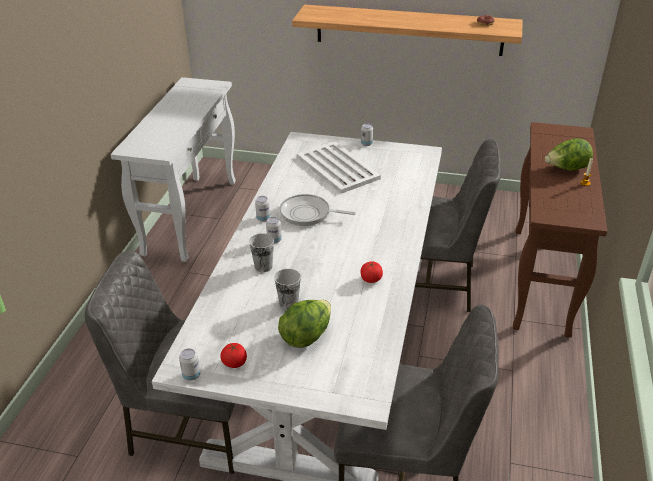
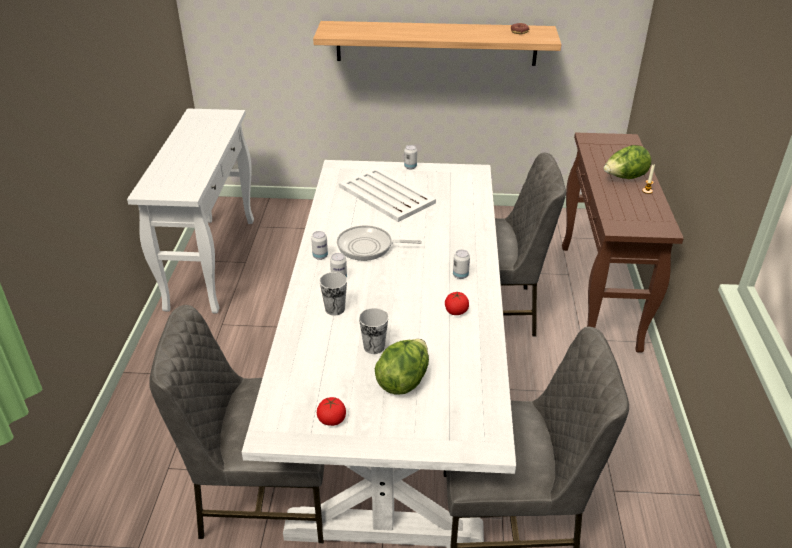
camera: 10 degrees left, 0 degrees up
can [179,348,200,381] -> can moved to [453,250,470,279]

